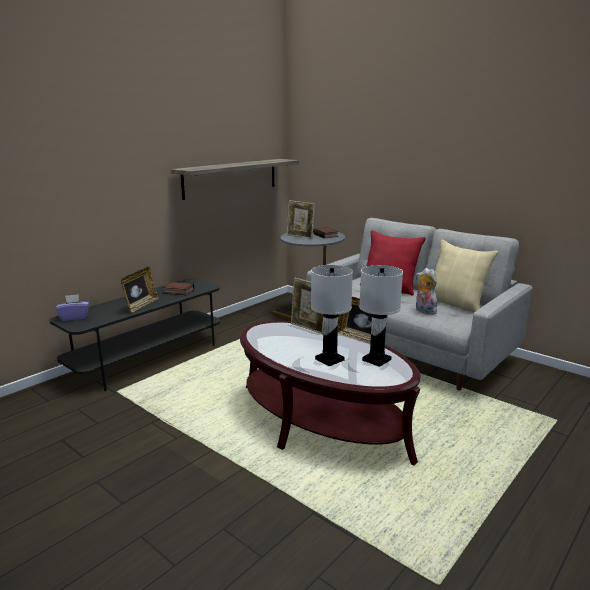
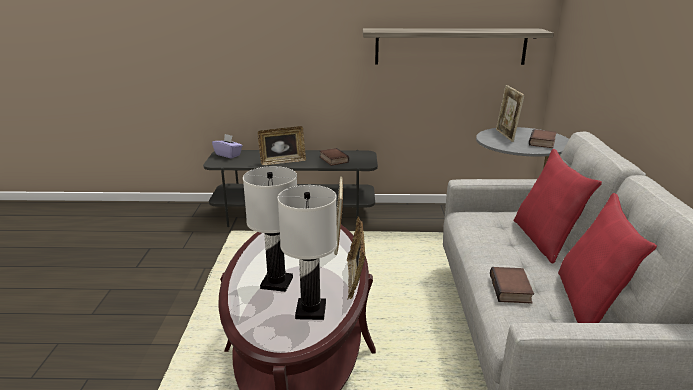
camera: 50 degrees right, 5 degrees up
plush toy [416,268,437,315] -> book [490,267,534,304]
beige pillow [435,240,499,312] -> red pillow [558,193,657,323]

